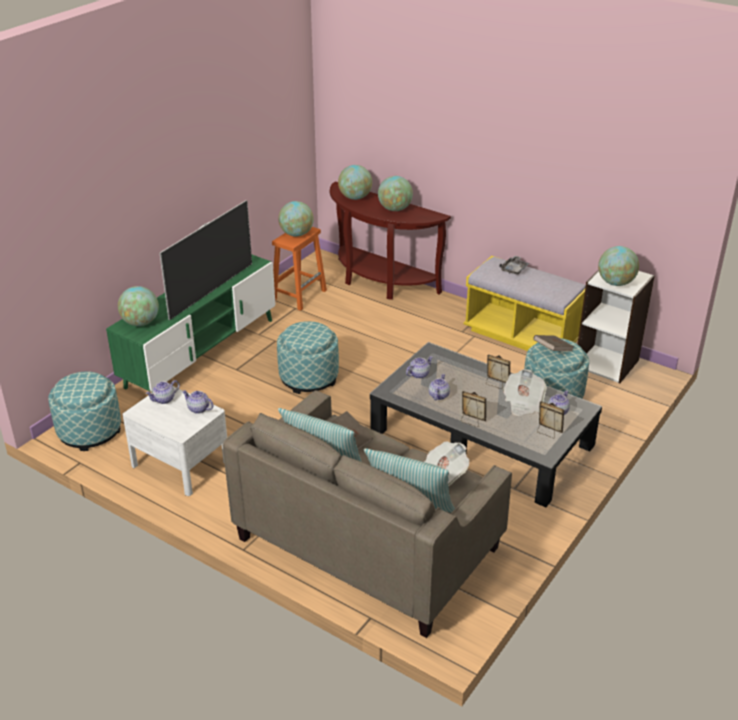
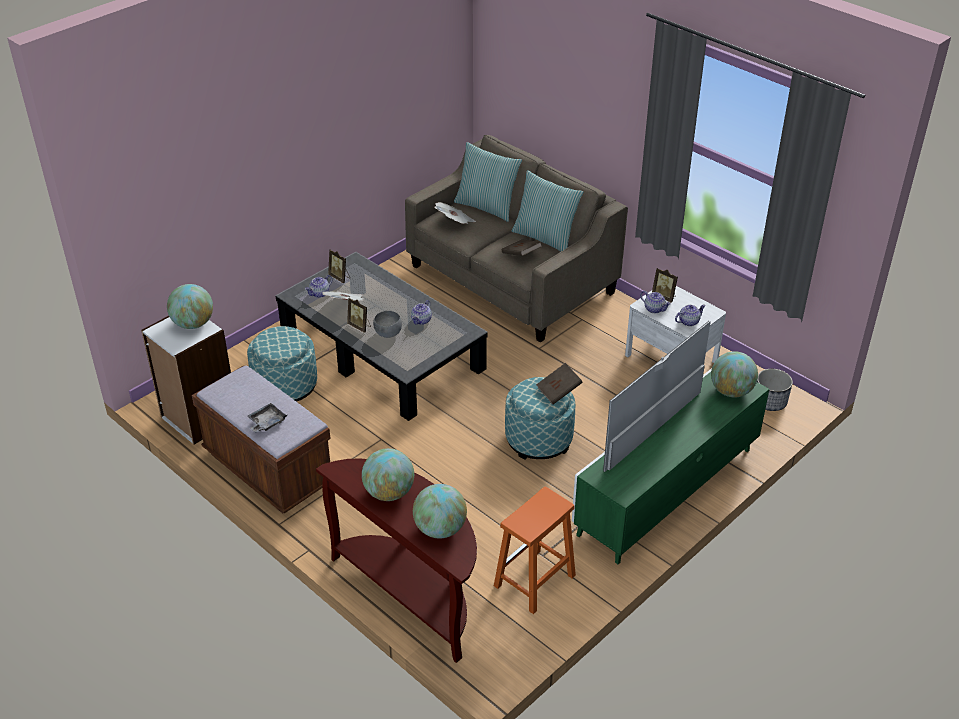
camera: 170 degrees left, 5 degrees up
ottoman [48,371,121,451] -> planter [757,369,793,411]
globe [278,201,314,237] -> none
teapot [406,356,433,379] -> none
picture frame [461,391,486,427] -> picture frame moved to [652,268,678,303]
yellow bench [464,256,586,351] -> brown bench [192,365,331,513]
brown book [534,335,574,351] -> brown book moved to [536,363,583,405]
none -> grey bowl [373,311,402,338]

